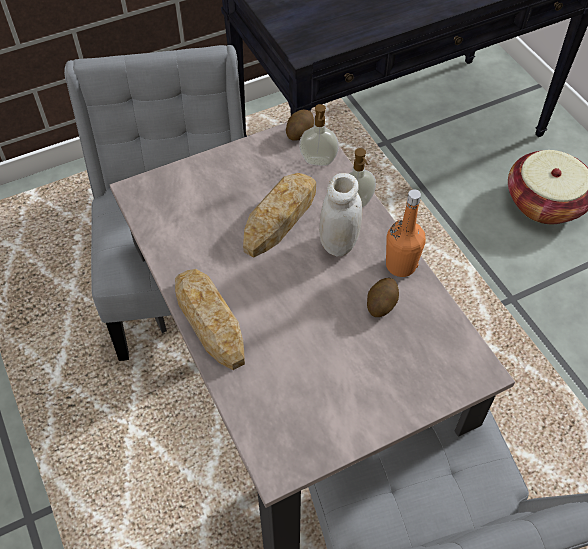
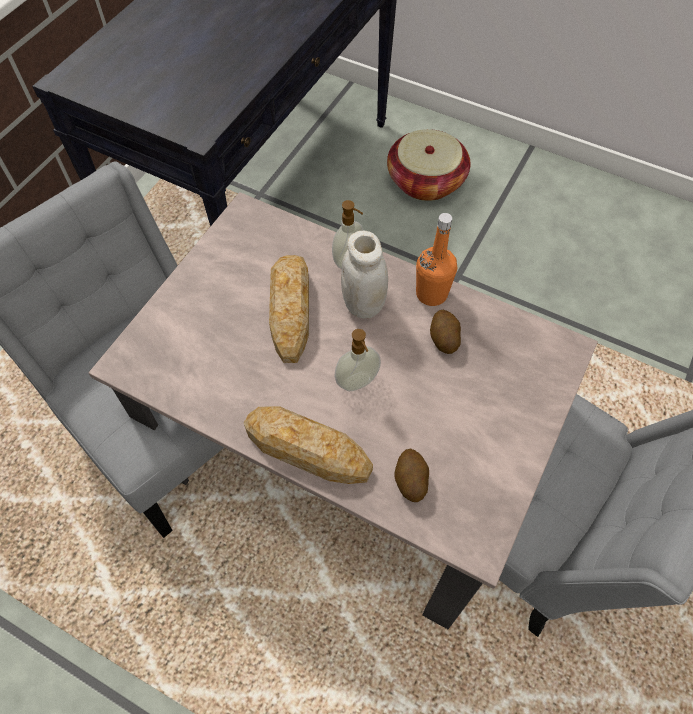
camera: 35 degrees left, 5 degrees up
potato [286,109,314,141] -> potato moved to [394,449,429,502]
soap dispenser [299,104,339,166] -> soap dispenser moved to [334,329,381,391]

